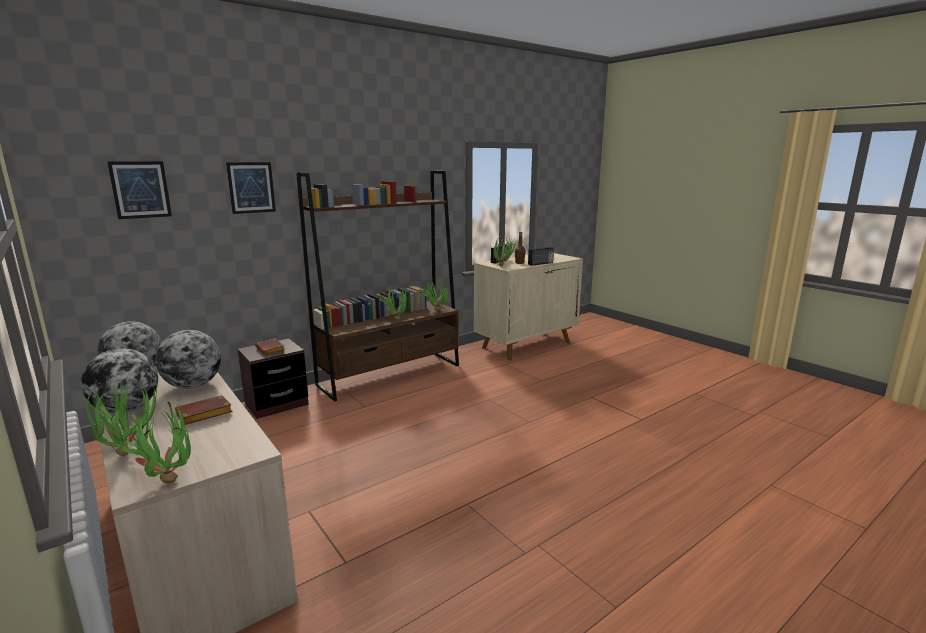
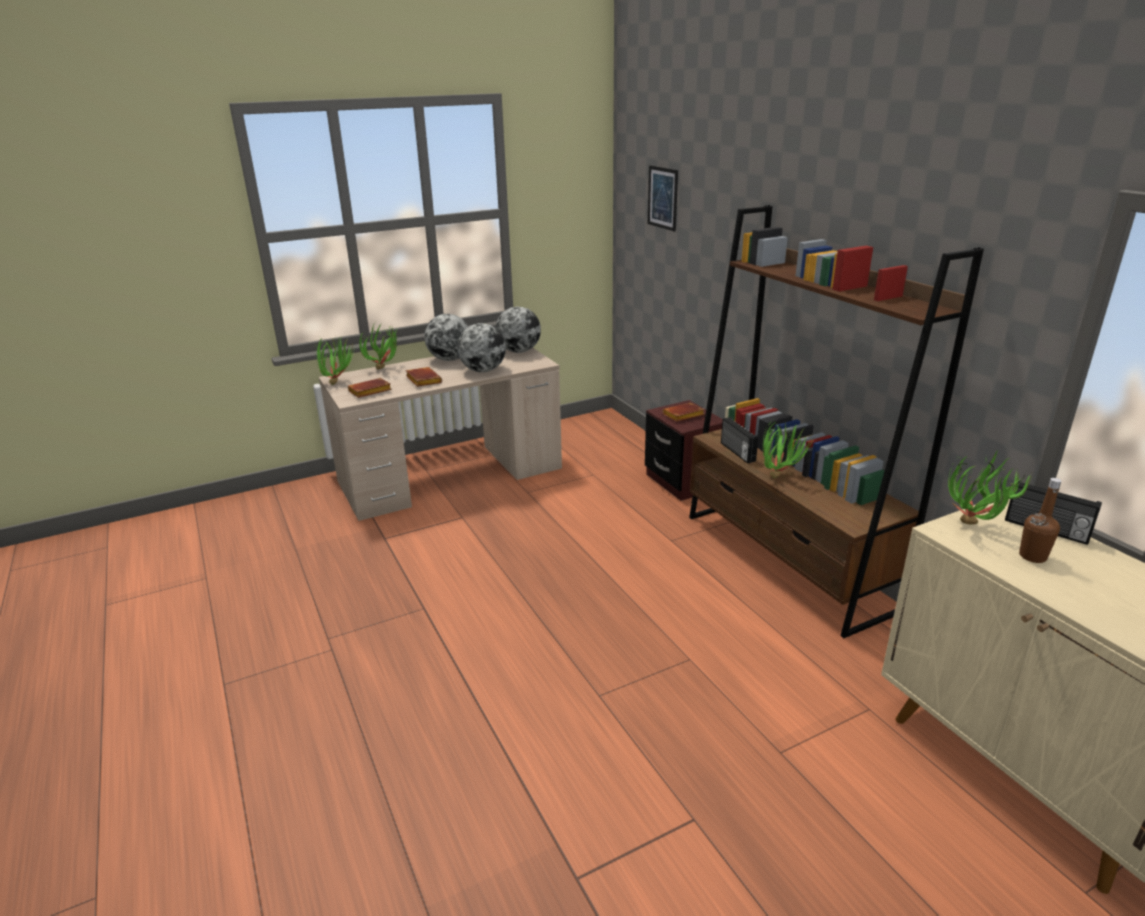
camera: 100 degrees right, 10 degrees up
picture [226,162,276,214] -> none
potted plant [420,279,448,311] -> none
radio [528,247,554,266] -> radio moved to [721,417,758,464]
none -> brown book [348,378,392,398]

